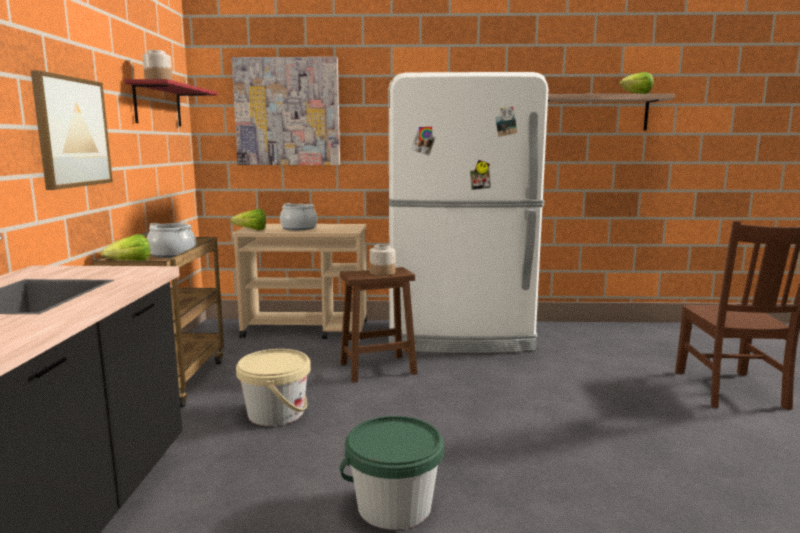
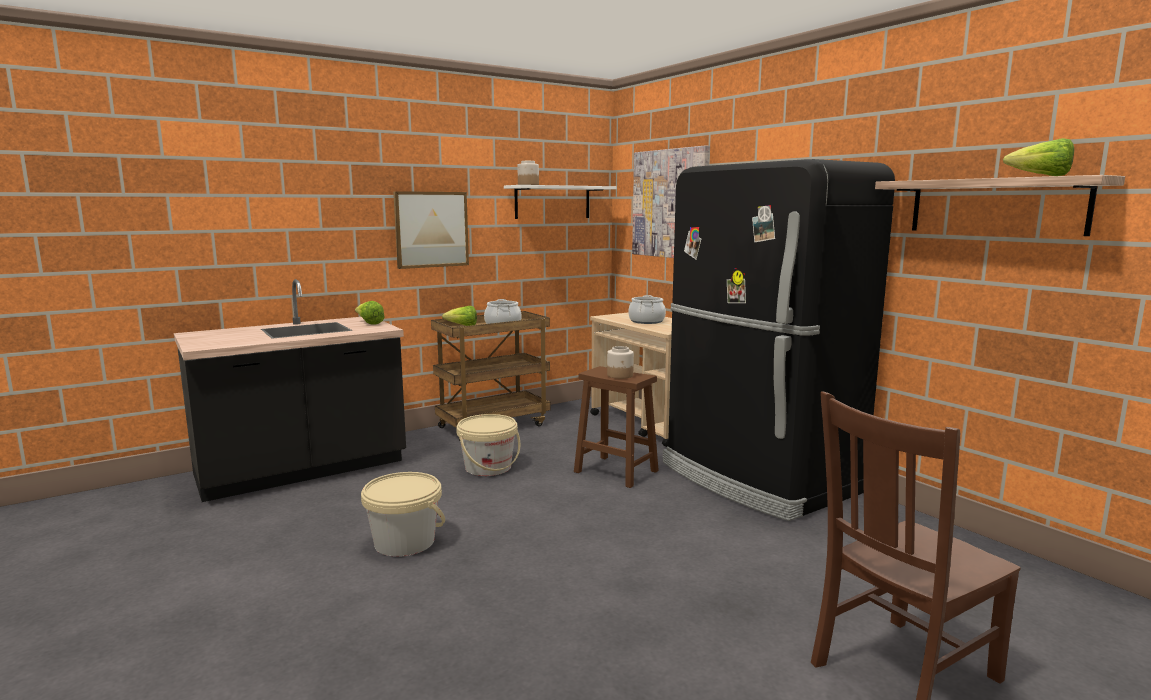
camera: 55 degrees right, 0 degrees up
red shelf [124,79,217,127] -> white shelf [504,185,617,219]
lettuce [230,209,266,230] -> lettuce moved to [355,301,385,325]
green bucket [340,416,444,530] -> beige bucket [361,472,445,557]
white fridge [388,72,548,353] -> black fridge [663,159,895,521]

